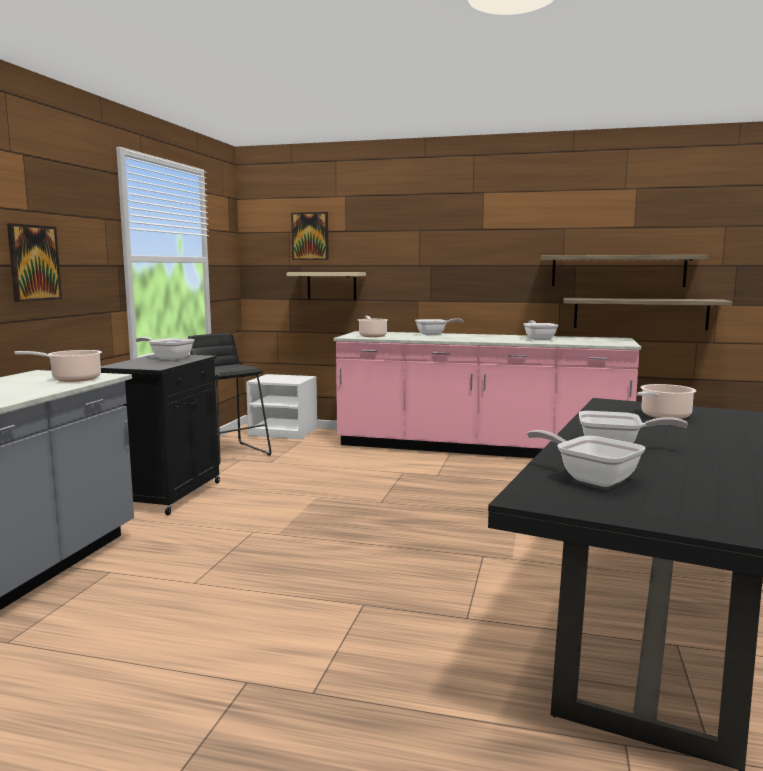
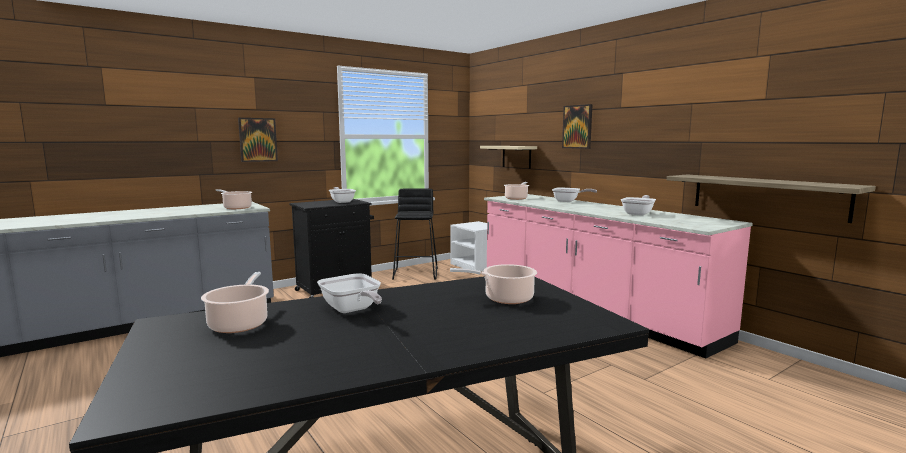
camera: 40 degrees right, 0 degrees up
picture [291,212,329,260] -> picture moved to [562,104,593,149]
frying pan [527,430,646,487] -> cooking pot [201,272,269,333]
shelf [541,255,708,287] -> none

